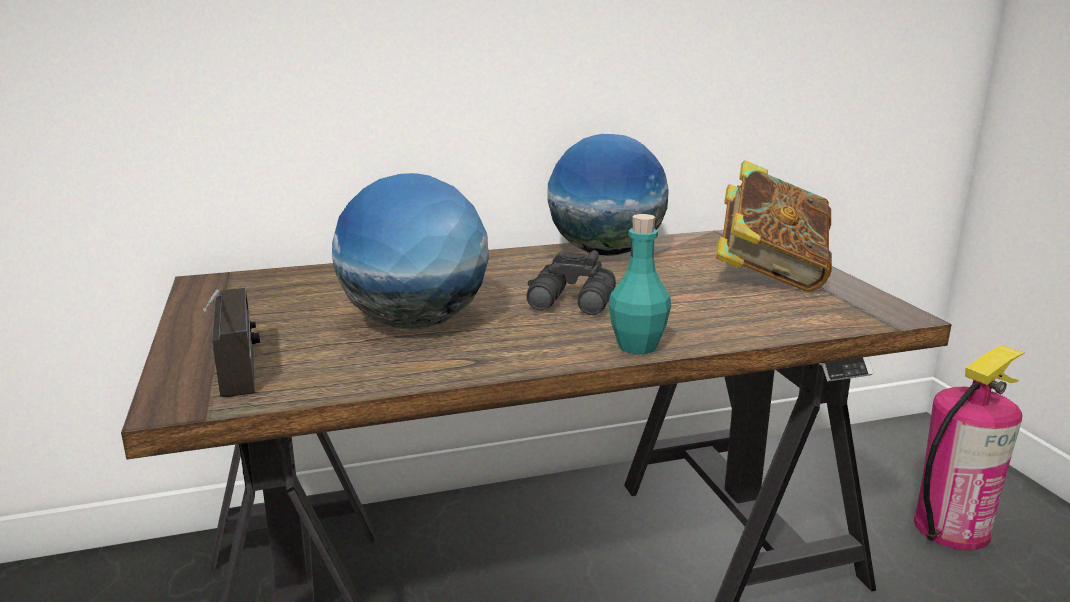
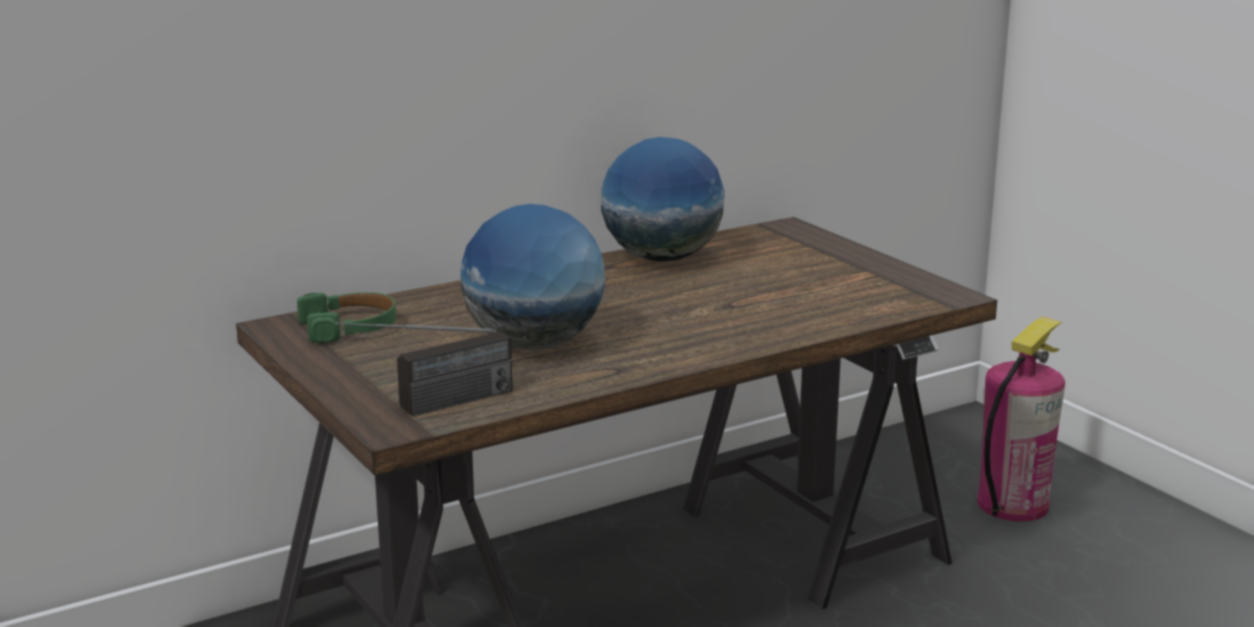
camera: 15 degrees left, 0 degrees up
radio [203,288,260,397] -> radio turned 90 degrees clockwise [336,322,512,416]
black binoculars [527,250,616,315] -> none
turquoise bottle [609,214,671,354] -> none
book [715,160,832,292] -> none
none -> green headphones [297,292,396,343]

